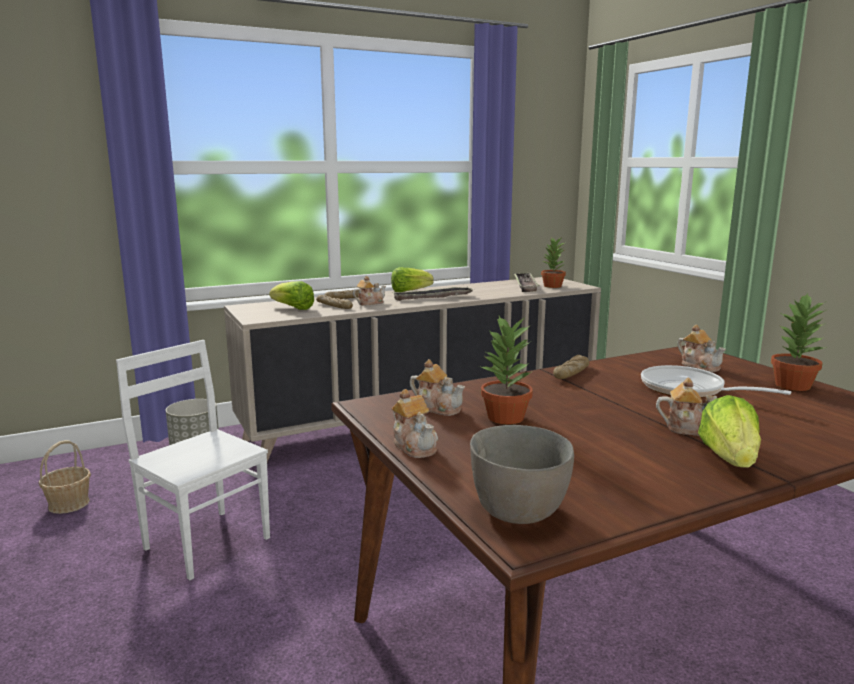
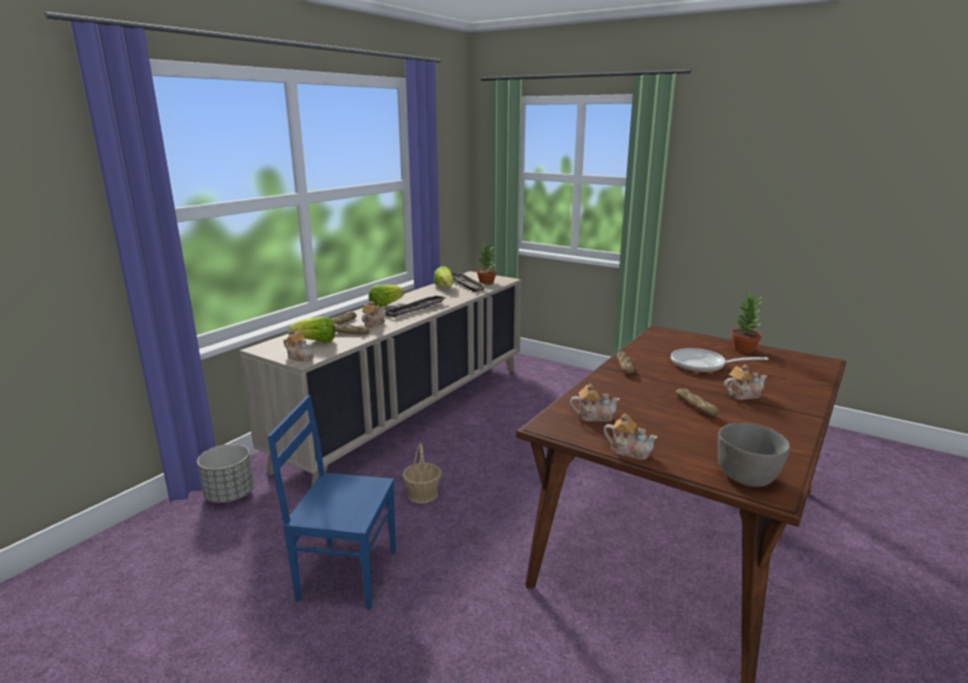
camera: 30 degrees left, 5 degrees up
basket [39,440,91,514] -> basket moved to [403,443,441,503]
white chair [116,340,270,580] -> blue chair [267,395,396,610]
potted plant [479,316,533,424] -> none
teapot [677,324,726,372] -> teapot moved to [283,329,314,362]
lettuce [698,395,761,468] -> lettuce moved to [434,266,453,288]
none -> bread [676,389,719,416]

